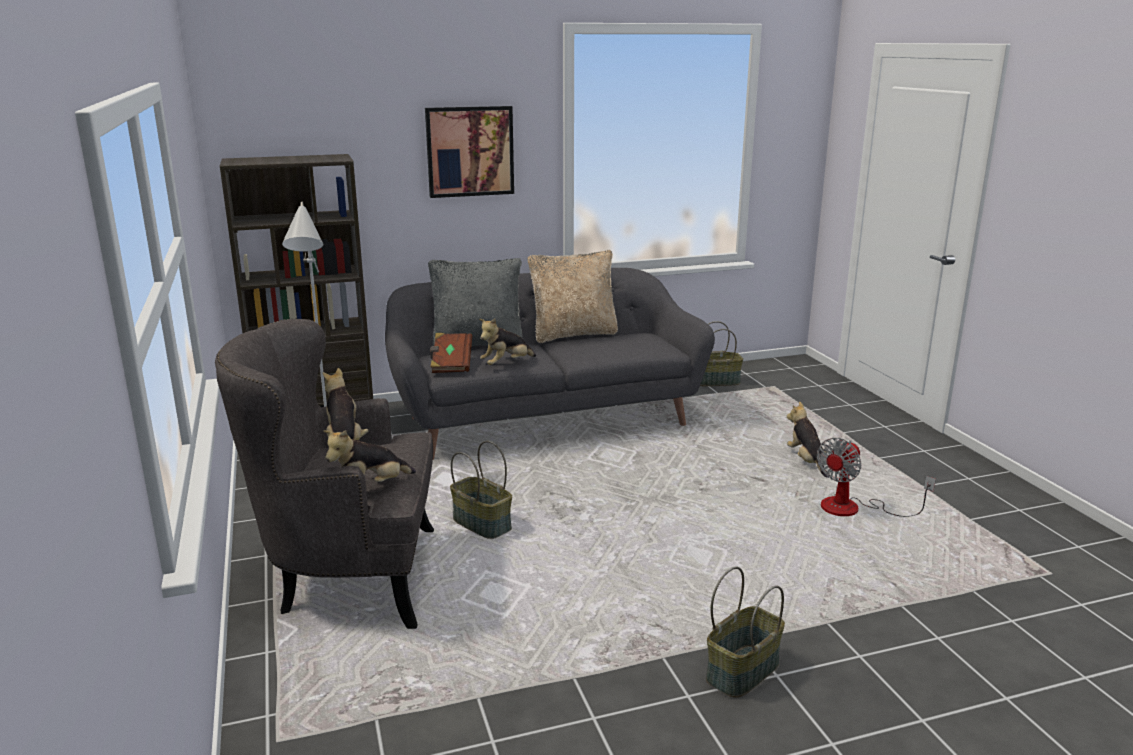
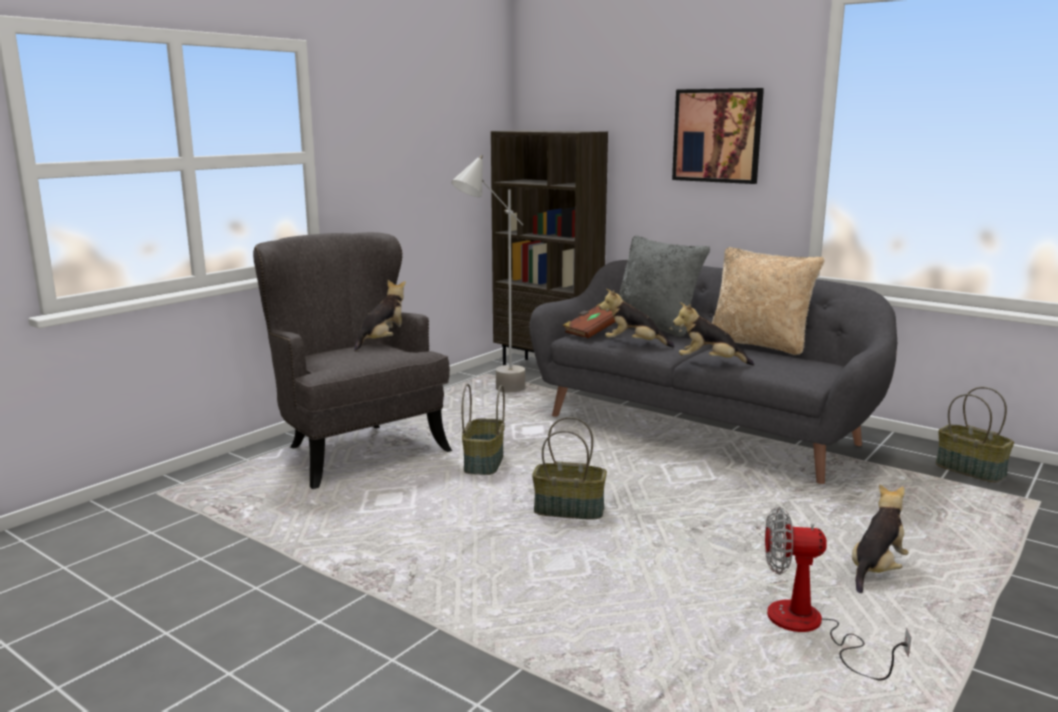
camera: 55 degrees right, 5 degrees down
plush toy [323,430,416,482] -> plush toy moved to [673,302,754,365]
basket [706,567,785,698] -> basket moved to [532,417,607,520]

